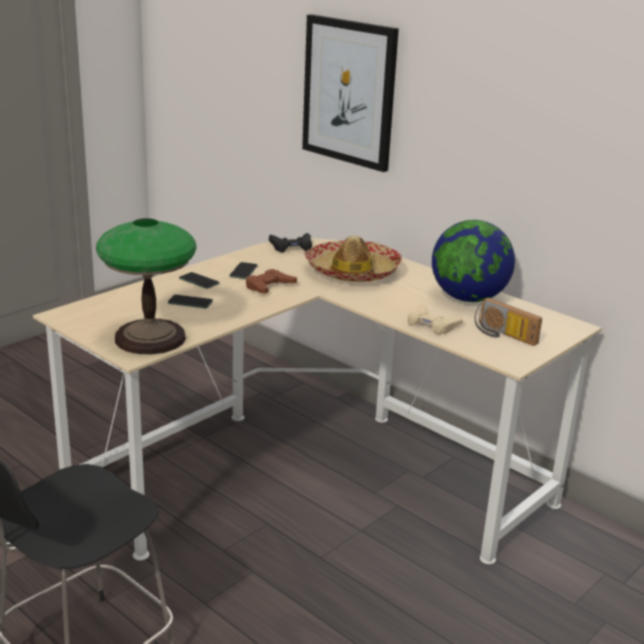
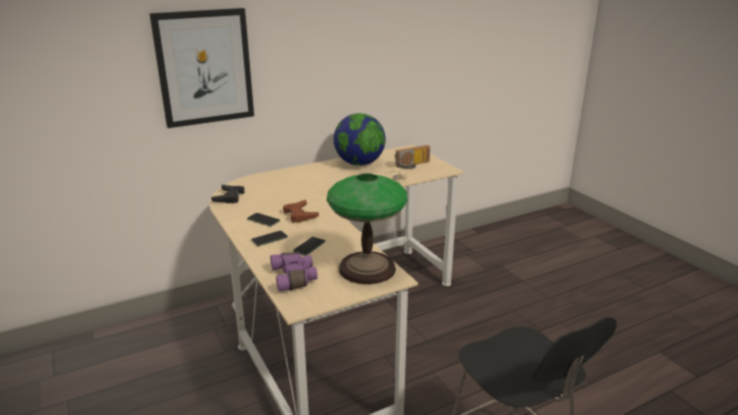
camera: 70 degrees left, 0 degrees up
hat [305,235,402,282] -> none
none -> purple binoculars [271,252,318,291]

